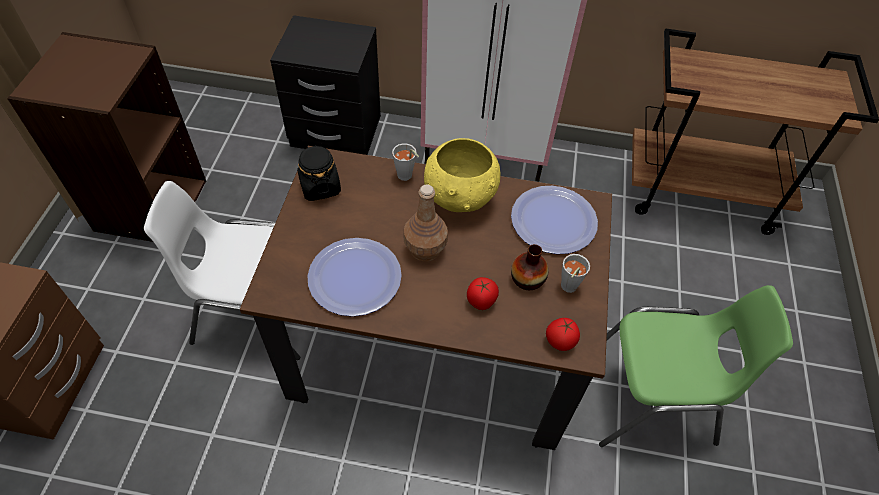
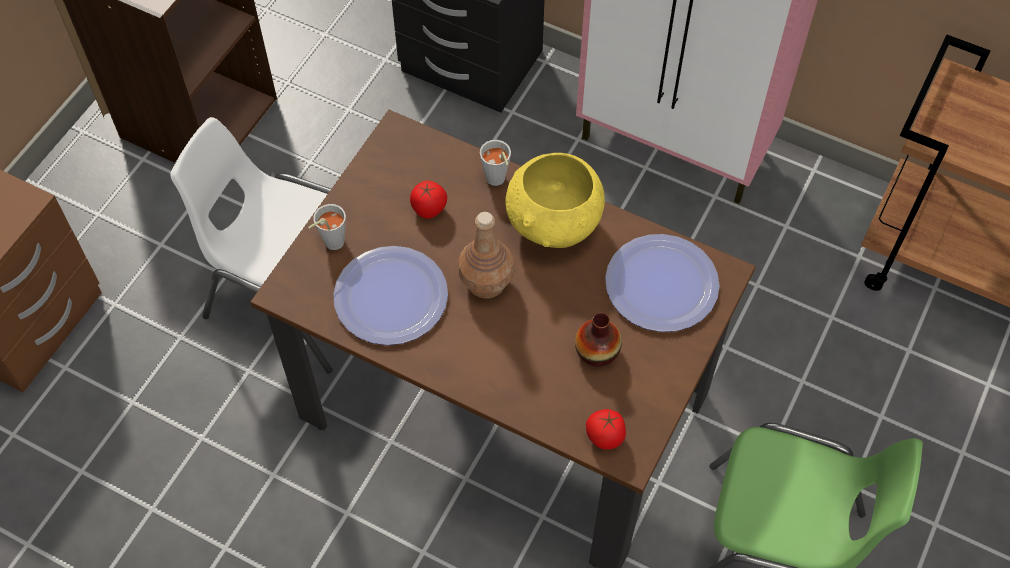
camera: 20 degrees right, 5 degrees up
black jar [297,144,341,201] -> none
tomato [467,277,499,310] -> tomato moved to [410,181,447,219]
grey cup [561,254,590,293] -> grey cup moved to [308,204,346,250]

